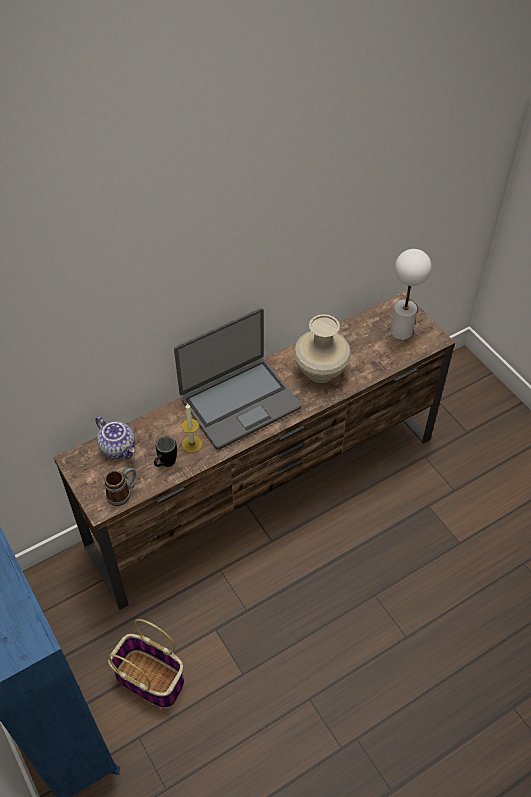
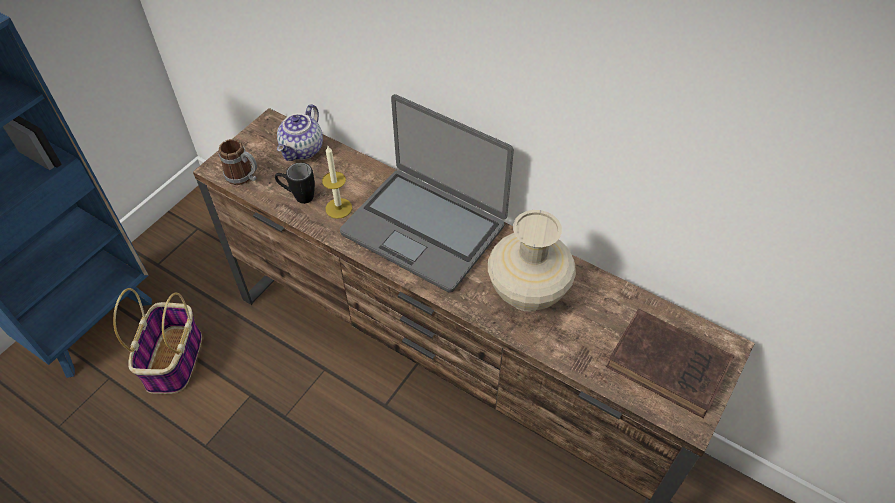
camera: 65 degrees right, 0 degrees up
white table lamp [390,249,432,340] -> brown book [606,309,734,419]

